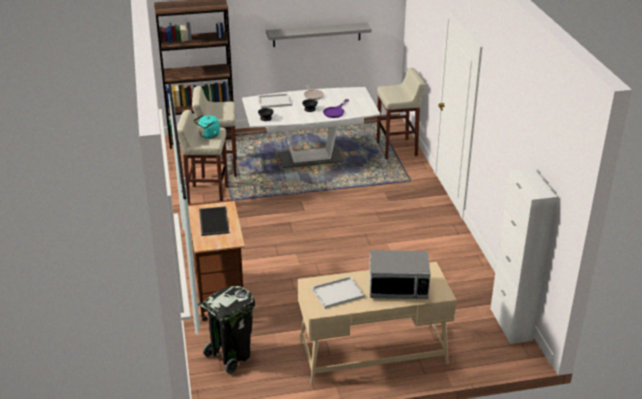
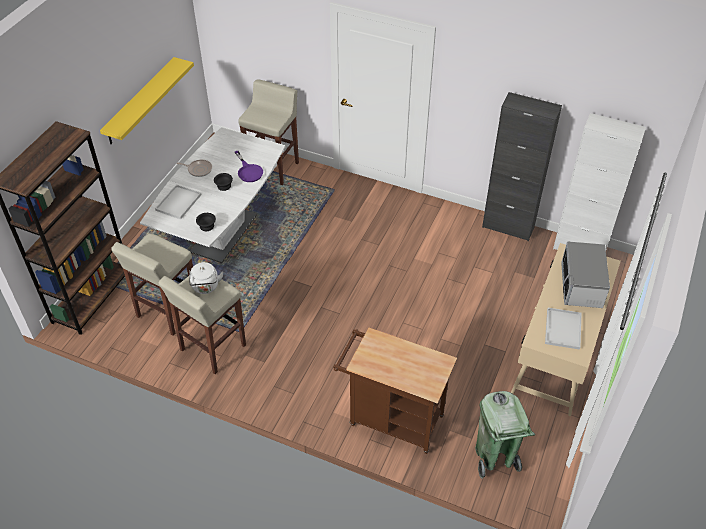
camera: 55 degrees left, 15 degrees up
turquoise kettle [193,115,220,139] -> white kettle [189,262,224,294]
black trash can [198,286,255,374] -> green trash can [475,391,535,479]
tray [199,206,229,236] -> none
grey shelf [266,22,372,47] -> yellow shelf [100,57,194,144]
microwave [369,250,431,299] -> microwave turned 150 degrees clockwise [561,241,610,308]
none -> black cabinet [482,92,562,241]

